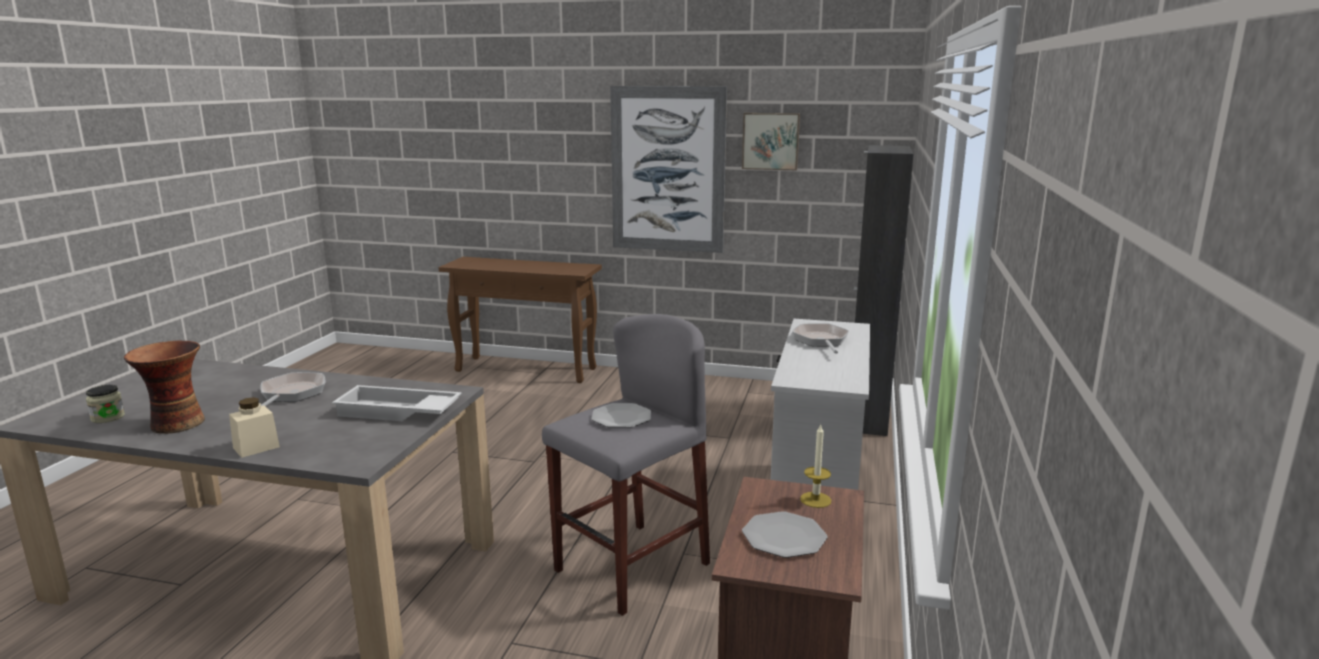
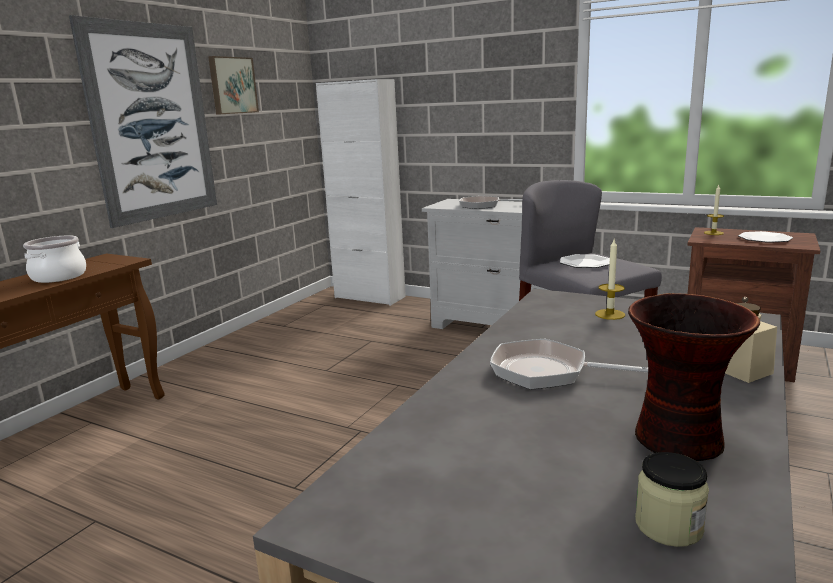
camera: 75 degrees left, 0 degrees up
white tray [332,385,462,421] -> candle [595,239,625,320]
black cabinet [854,145,913,436] -> white cabinet [316,79,406,306]
none -> cooking pot [23,235,86,283]

